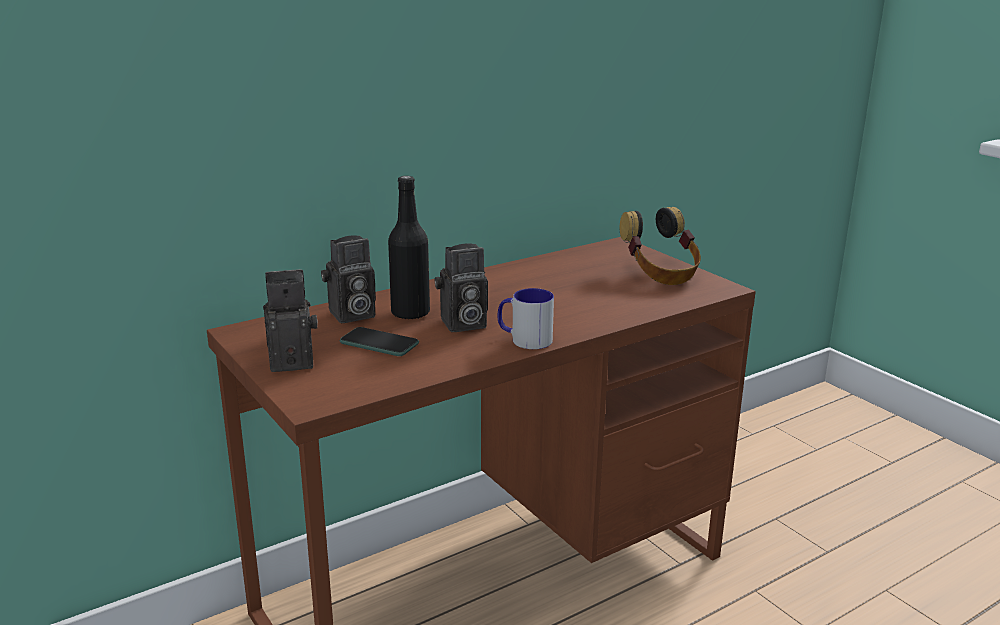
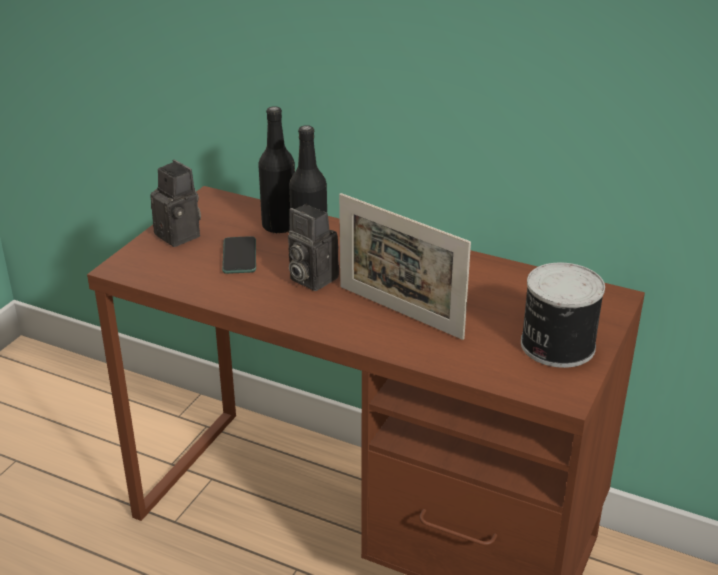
camera: 60 degrees right, 10 degrees up
camera [321,235,376,323] -> black bottle [258,106,295,234]
mug [498,288,554,349] -> none
headphones [620,207,701,285] -> can [521,263,605,368]
none -> picture frame [339,193,471,340]

